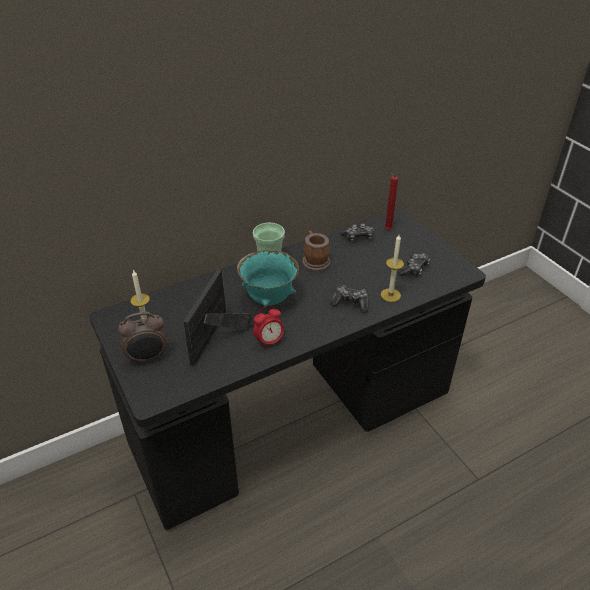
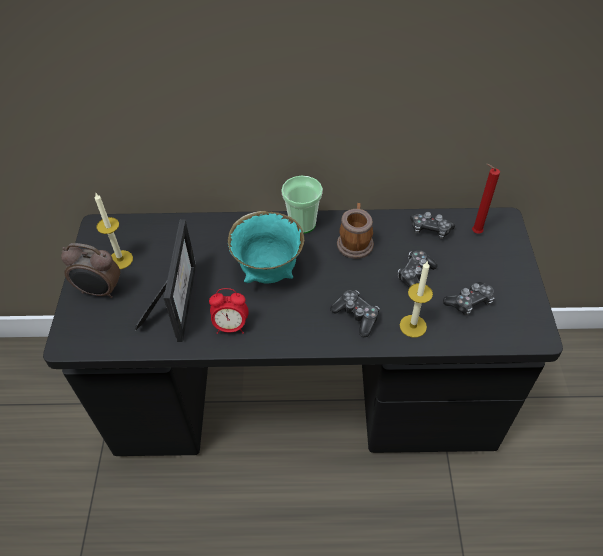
camera: 30 degrees right, 10 degrees up
picture frame [183,269,254,366] -> picture frame turned 135 degrees clockwise [135,220,196,342]
none -> game controller [398,250,438,287]

